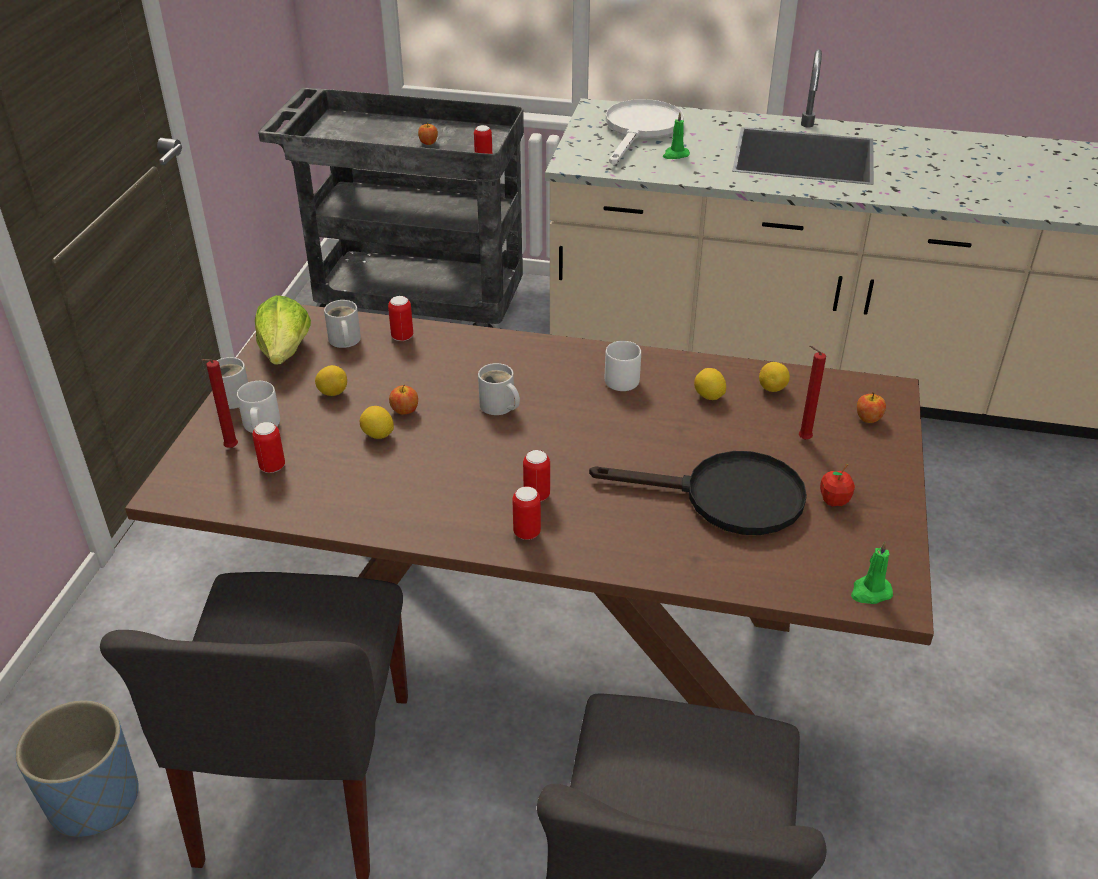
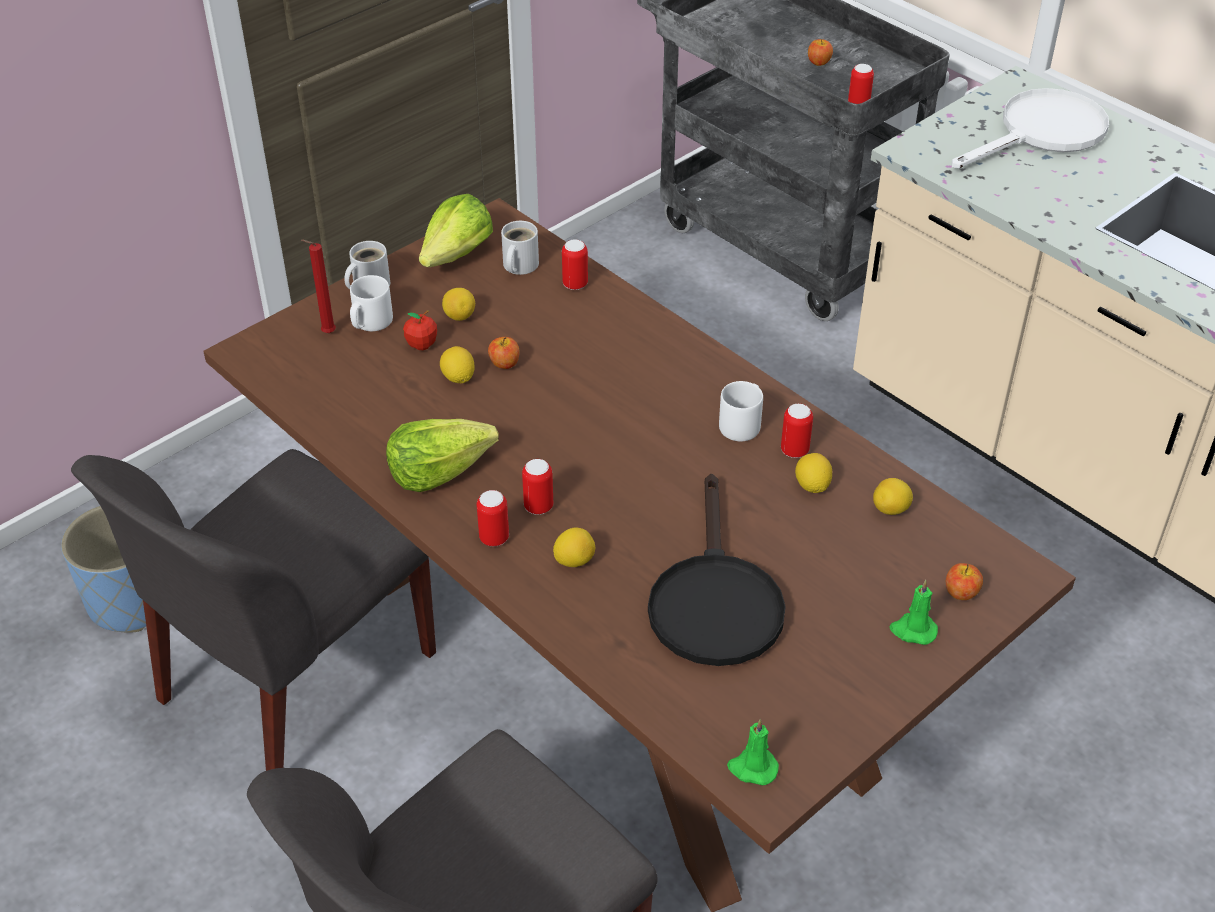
camera: 35 degrees right, 5 degrees up
can [252,422,285,473] -> can moved to [781,404,813,458]
white mug [478,363,520,415] -> none
black frying pan [589,451,807,535] -> black frying pan turned 45 degrees clockwise [648,474,786,666]
green candle [663,112,690,159] -> green candle moved to [890,580,938,645]
red candle [799,346,826,440] -> none
apple [820,463,855,506] -> apple moved to [403,310,437,350]
none -> lettuce [386,419,499,492]
none -> lemon [553,527,595,567]

